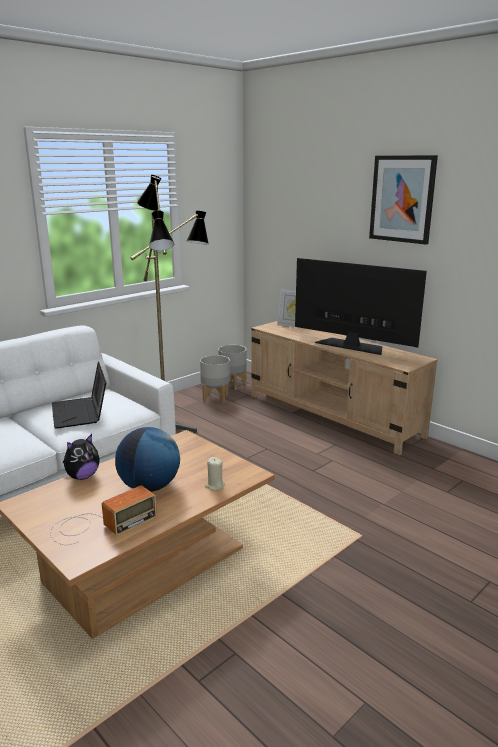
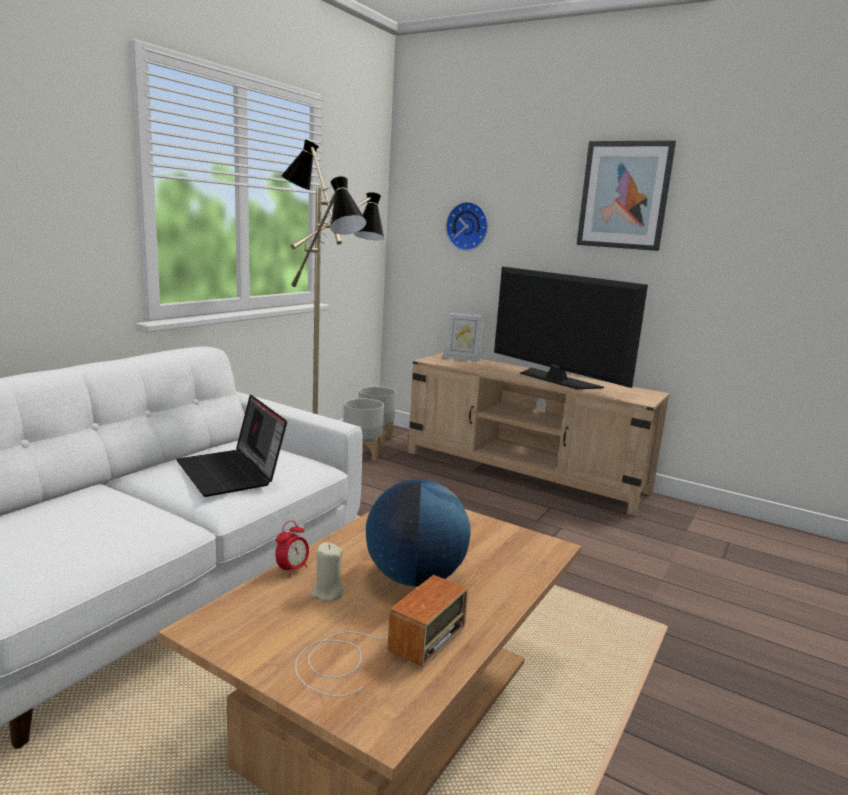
camera: 15 degrees left, 5 degrees down
plush toy [63,434,100,480] -> alarm clock [275,520,309,577]
beige candle [205,457,225,490] -> beige candle moved to [310,542,345,601]
television [295,258,427,355] -> television turned 150 degrees counterclockwise [494,267,648,389]
none -> wall clock [446,202,488,251]

